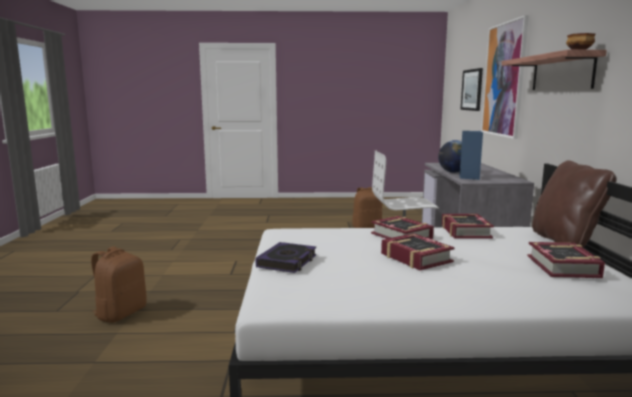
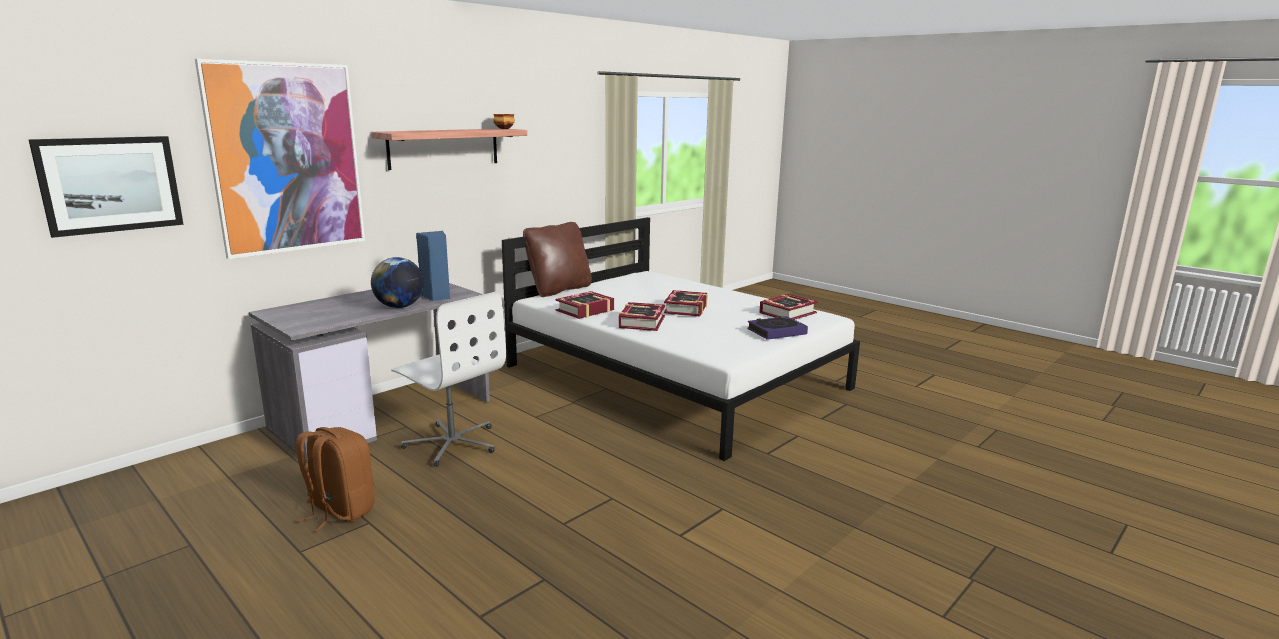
camera: 135 degrees left, 5 degrees up
brown backpack [91,247,147,323] -> none
book [527,242,605,278] -> book moved to [759,294,818,320]

